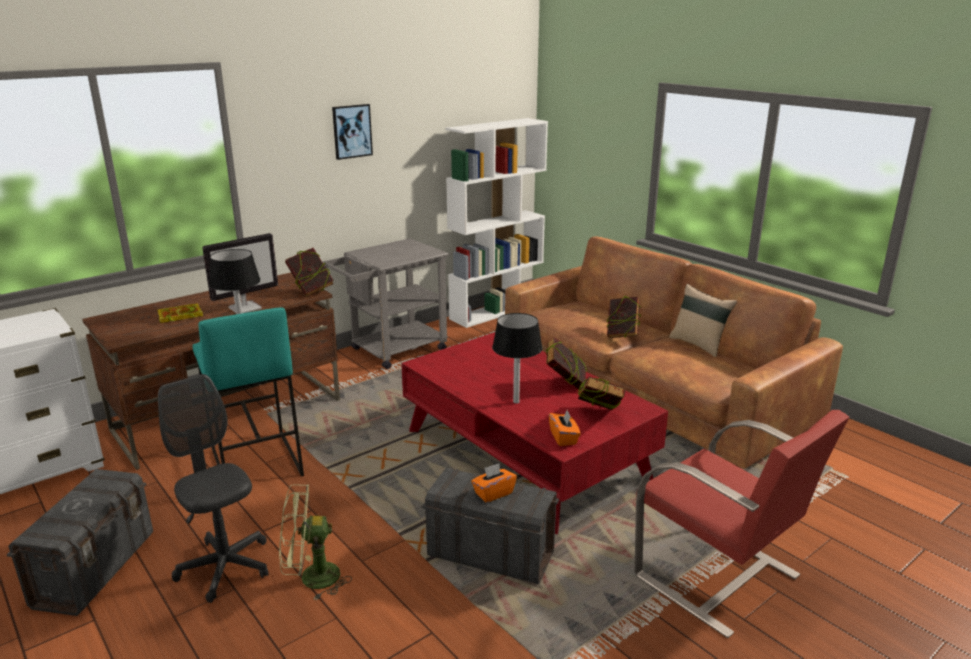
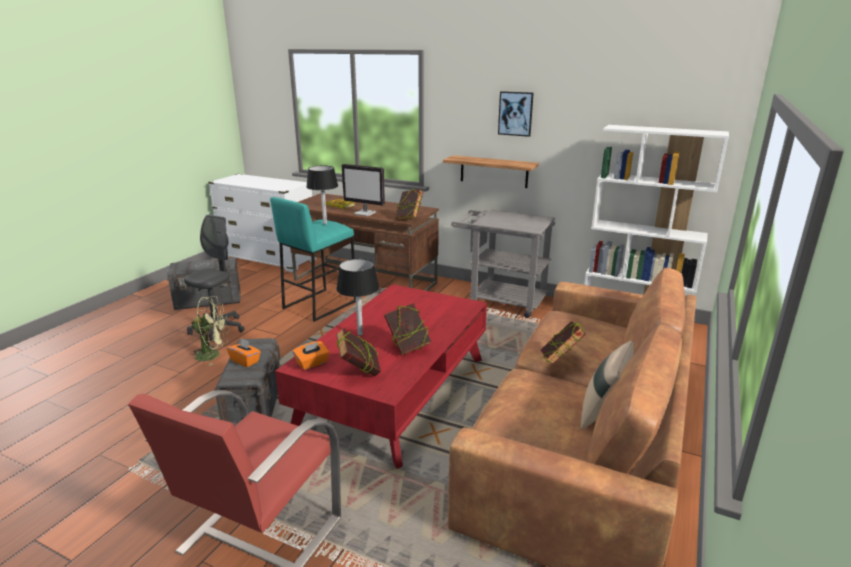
camera: 65 degrees right, 0 degrees up
green fan [279,484,352,600] -> green fan turned 120 degrees clockwise [190,296,230,366]
none -> shelf [443,155,539,188]

